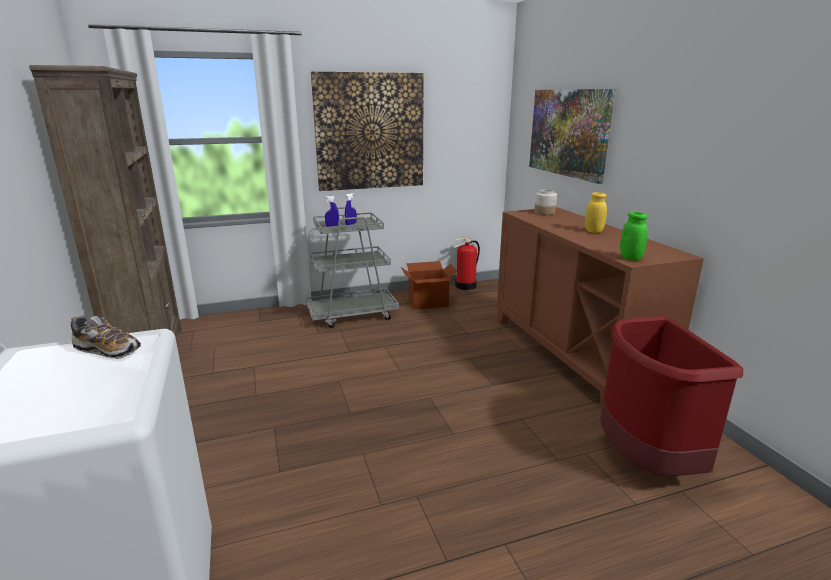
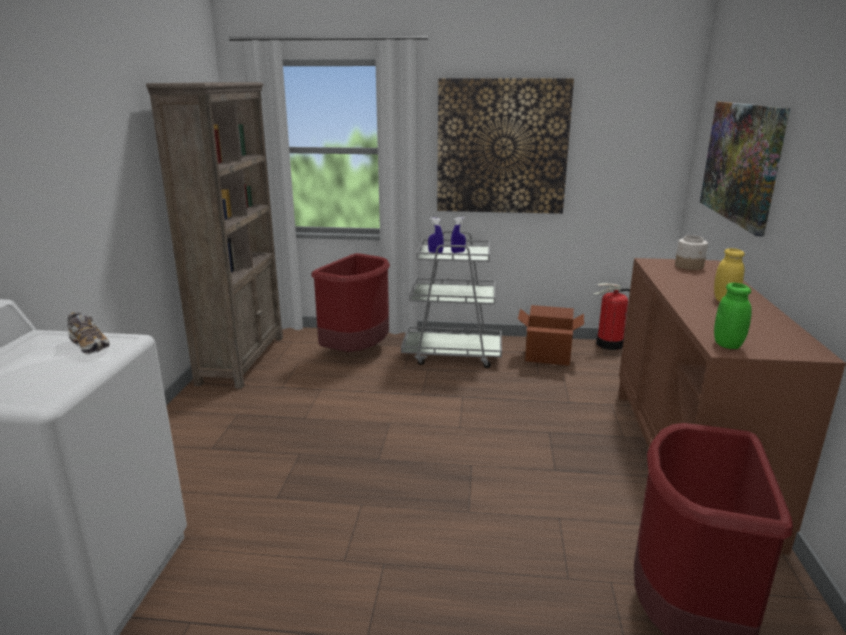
camera: 25 degrees right, 0 degrees up
none -> red trash can [311,253,390,352]

